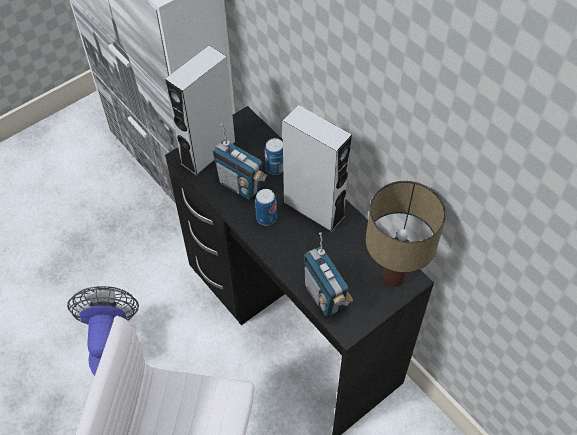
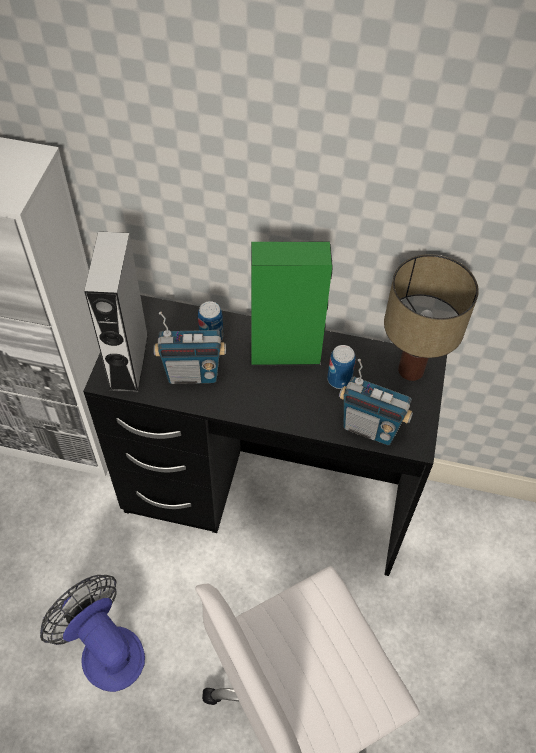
camera: 40 degrees left, 0 degrees up
can [255,189,277,226] -> can moved to [327,345,356,389]
grey speaker [282,105,352,232] -> green speaker [250,242,332,366]

